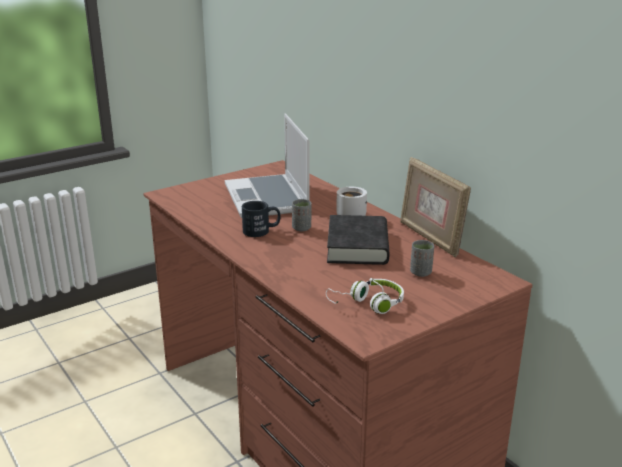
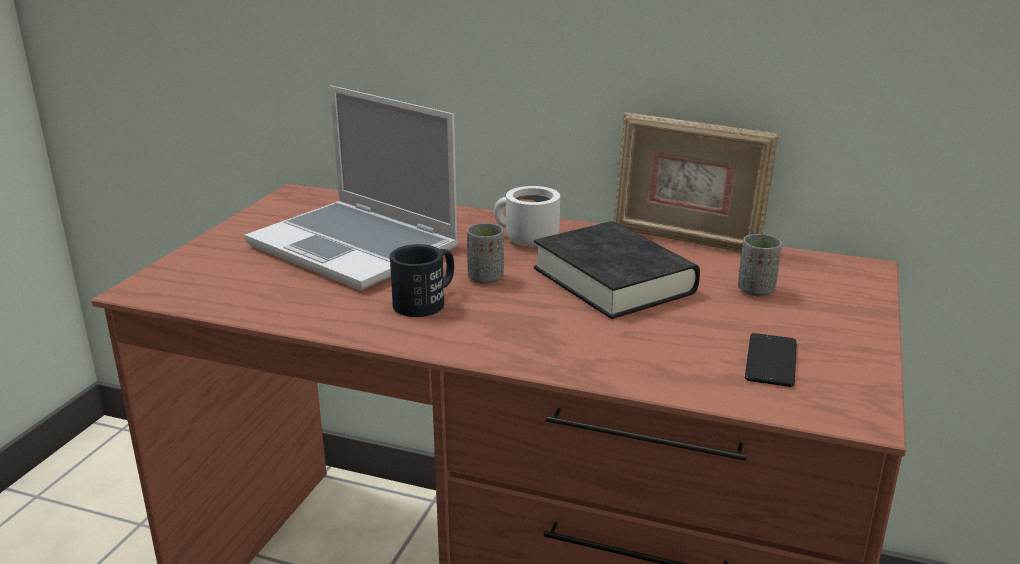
camera: 35 degrees left, 0 degrees up
white headphones [326,278,404,314] -> phone [745,333,797,387]

